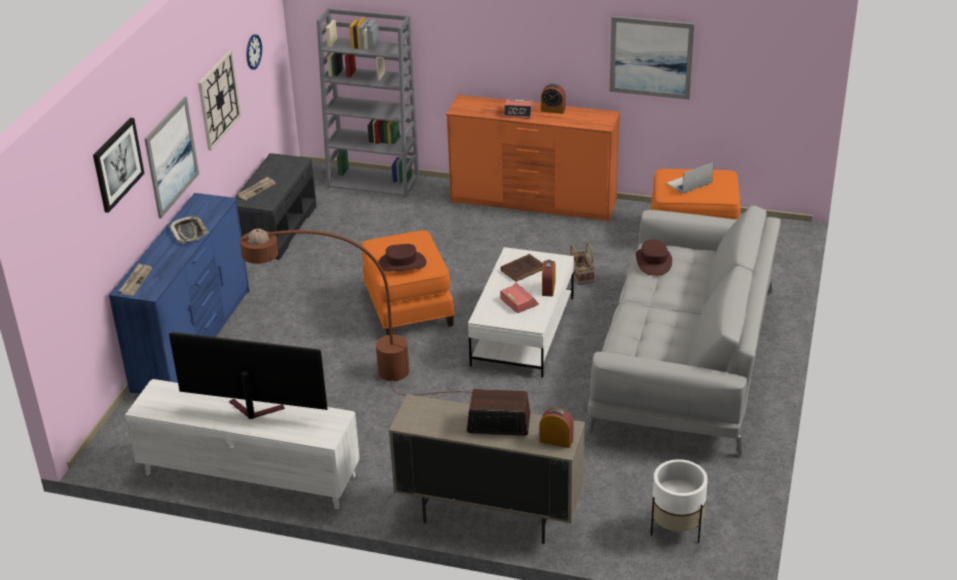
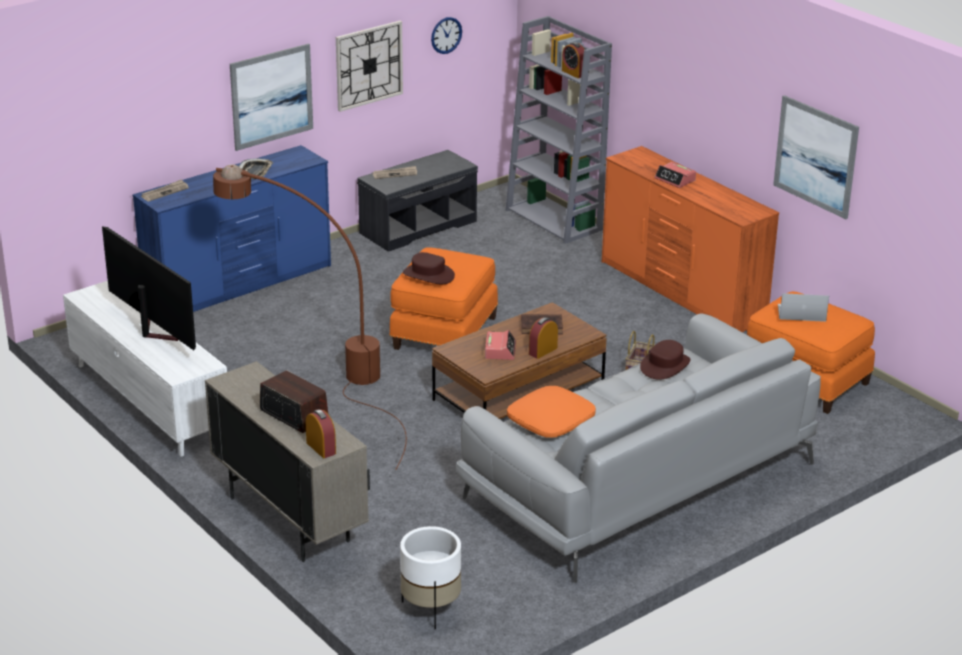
camera: 35 degrees right, 5 degrees down
picture [93,118,145,213] -> none
white coffee table [468,247,574,378] -> brown coffee table [432,302,607,419]
alarm clock [541,84,565,114] -> alarm clock moved to [562,42,585,78]
none -> orange pillow [507,386,596,438]

